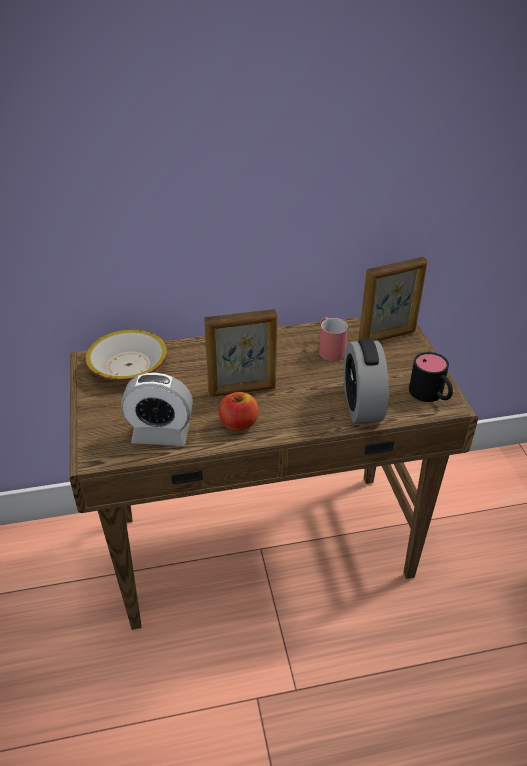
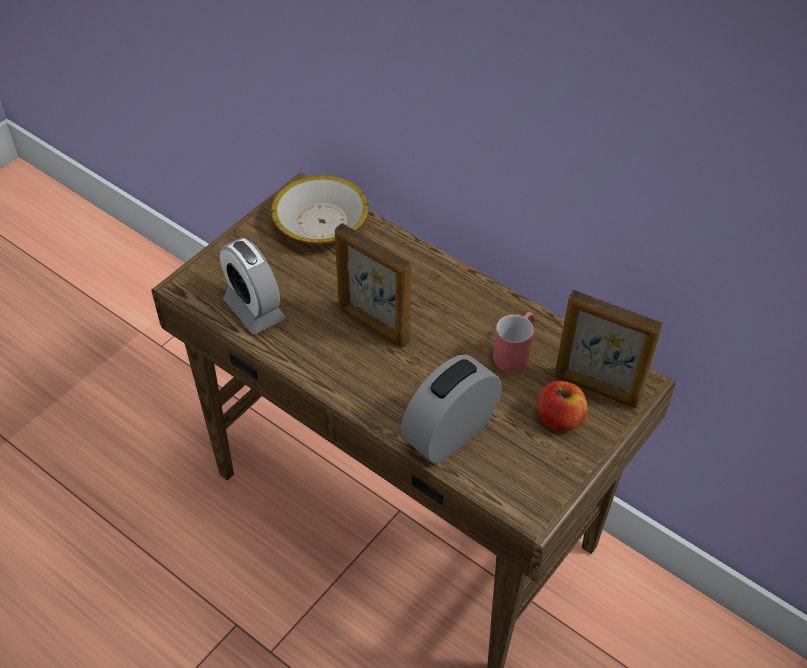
camera: 50 degrees right, 10 degrees up
apple [219,392,259,431] -> apple moved to [537,381,587,431]
black mug [409,352,453,402] -> none

